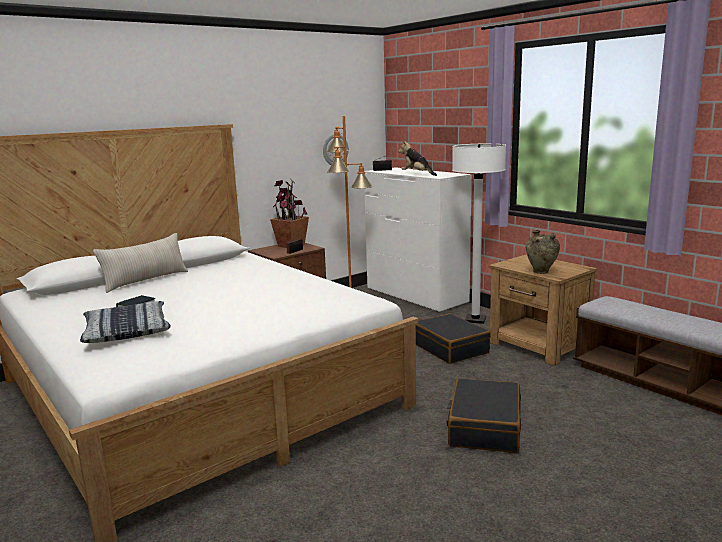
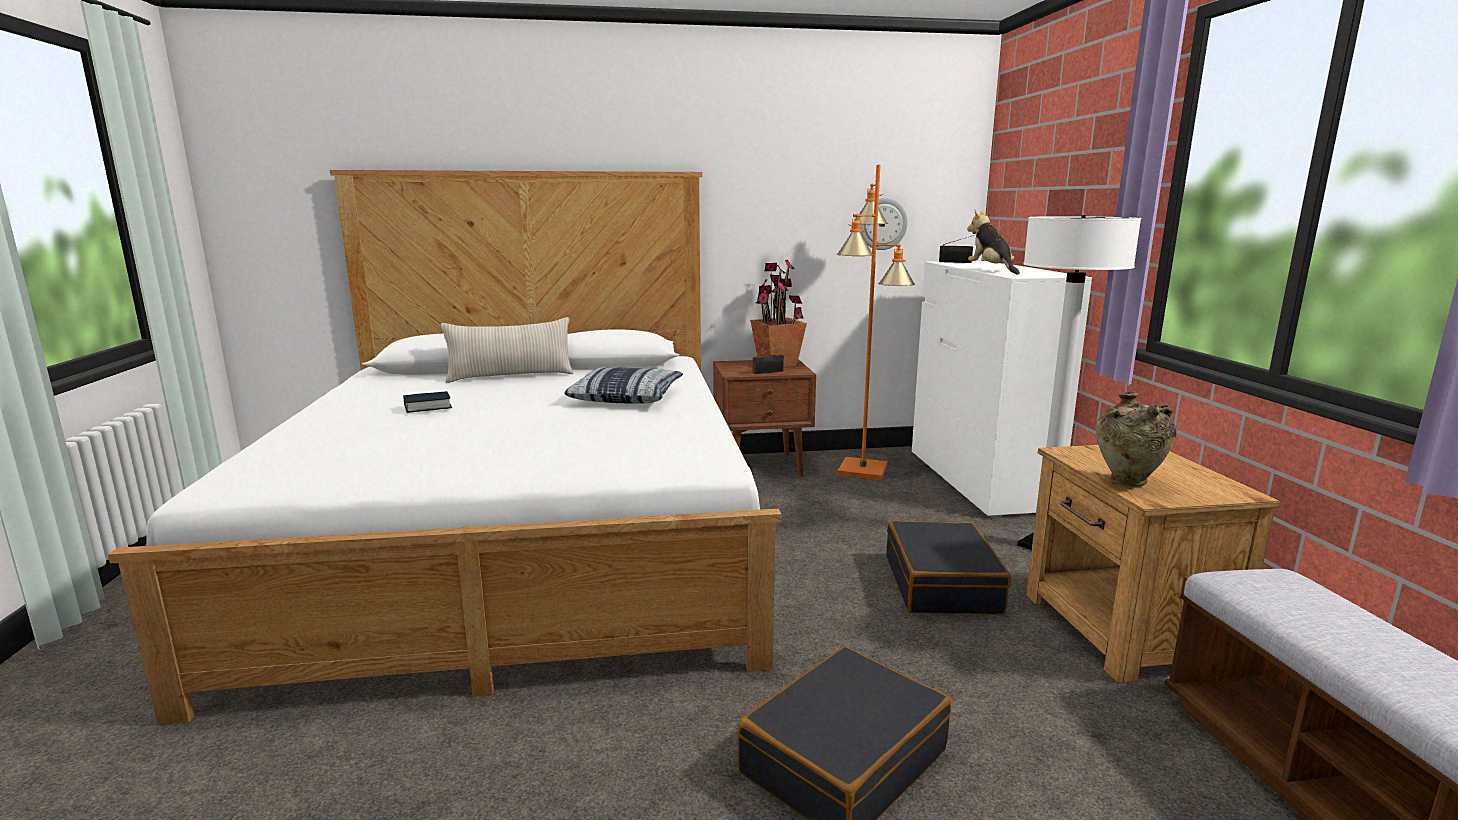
camera: 30 degrees right, 0 degrees up
pillow [80,301,171,343] -> pillow moved to [564,367,683,403]

